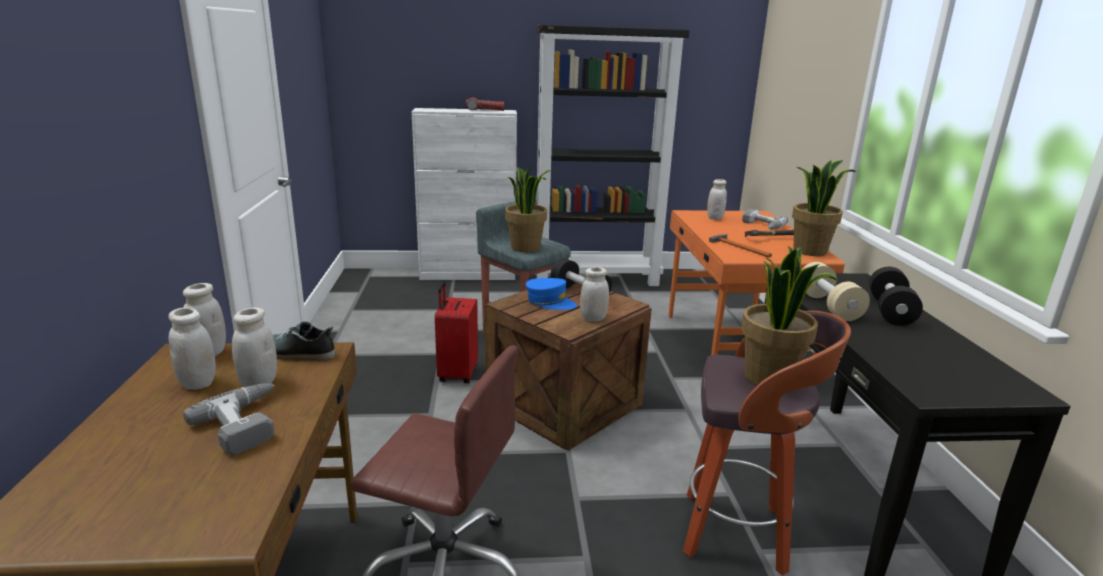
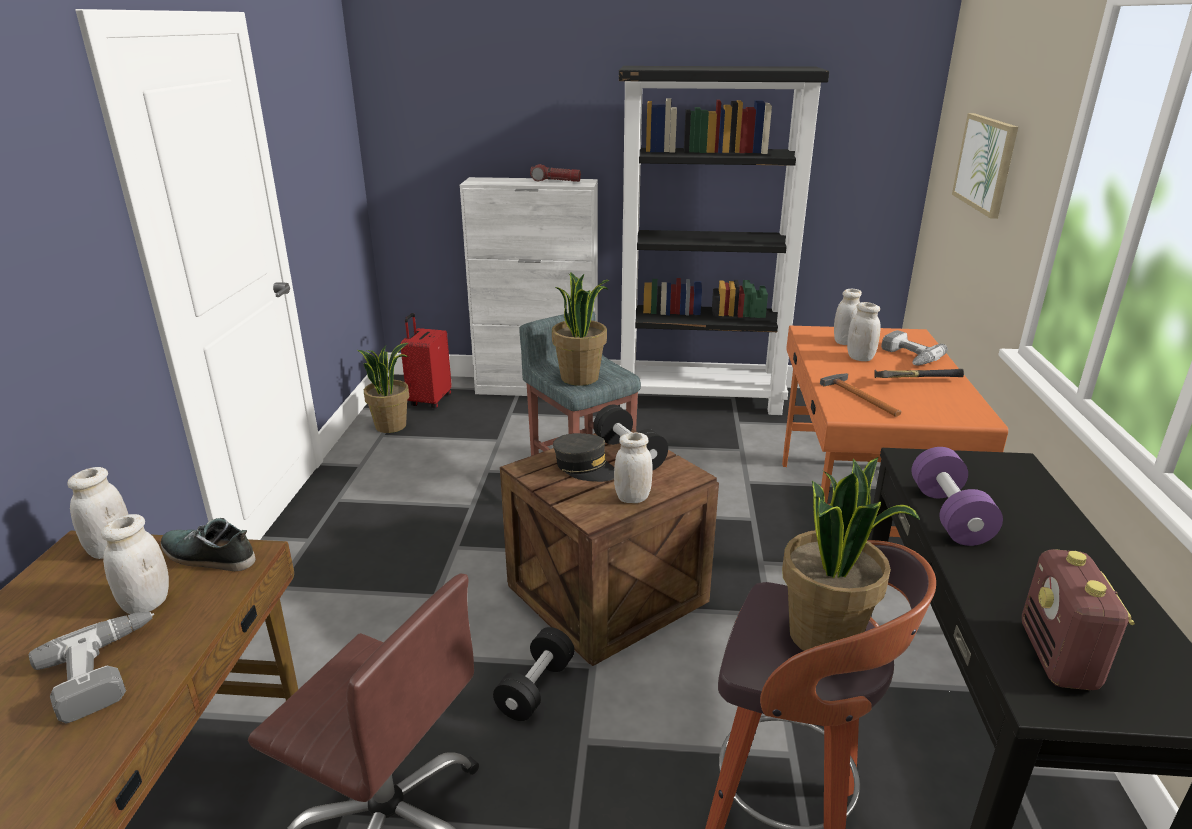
camera: 10 degrees right, 5 degrees up
white jar [169,307,216,389] -> white jar moved to [847,302,881,361]
red suitcase [435,282,478,383] -> red suitcase moved to [400,313,452,408]
blue cap [526,278,577,310] -> grey cap [553,433,614,482]
potted plant [792,160,856,256] -> potted plant moved to [357,343,409,433]
beige dumbbell [802,262,870,321] -> purple dumbbell [912,447,1003,546]
black dumbbell [869,267,923,326] -> black dumbbell moved to [493,627,575,721]
none -> picture [952,113,1018,219]
none -> radio [1022,549,1135,690]

